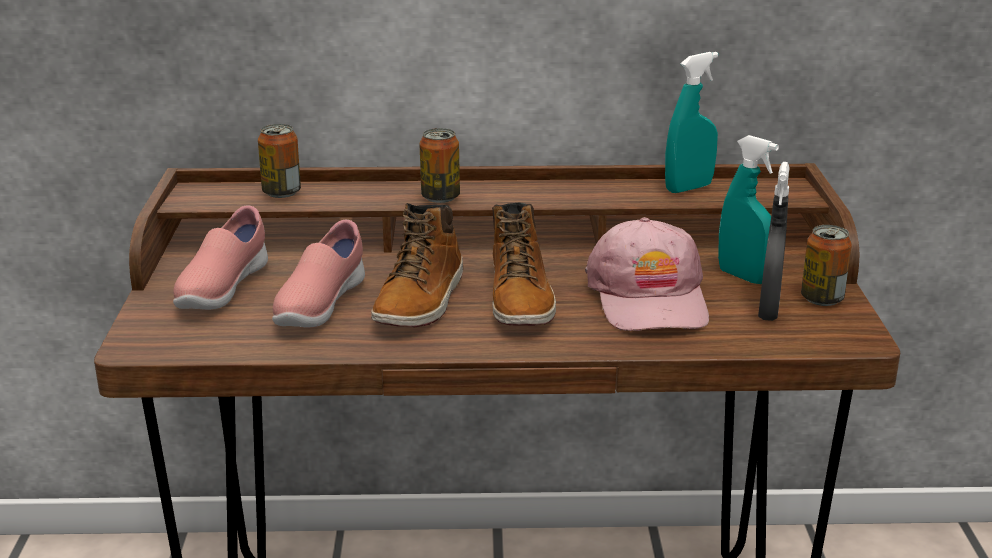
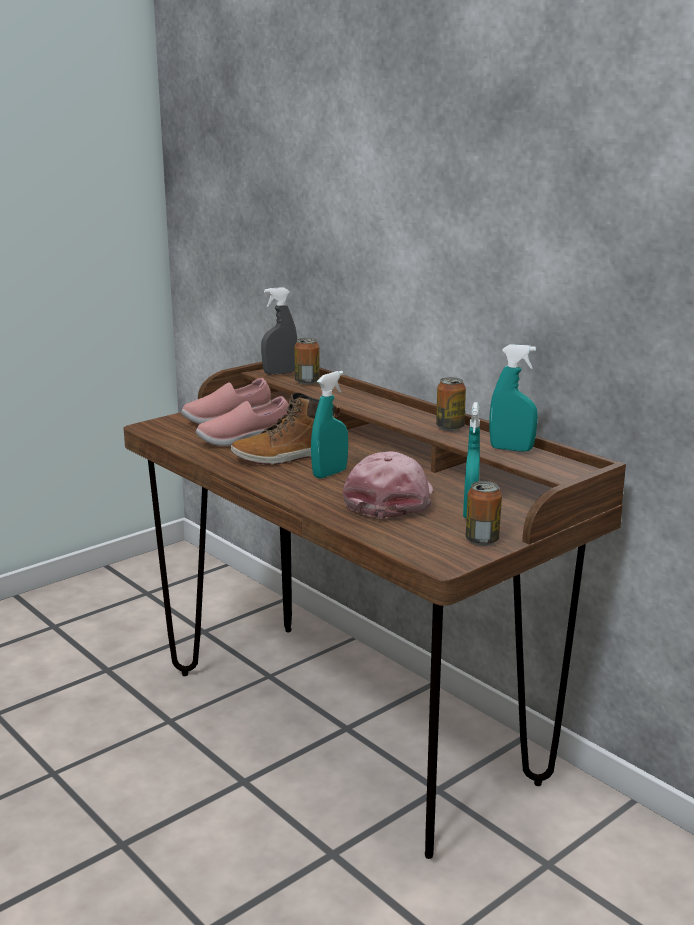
camera: 50 degrees right, 5 degrees down
can [419,128,460,203] -> can moved to [436,377,466,431]
boot [492,202,556,326] -> turquoise spray bottle [311,371,348,478]
pink cap [585,217,709,331] -> pink cap turned 150 degrees clockwise [343,451,433,519]
grey spray bottle [758,162,790,321] -> grey spray bottle moved to [261,287,297,375]

